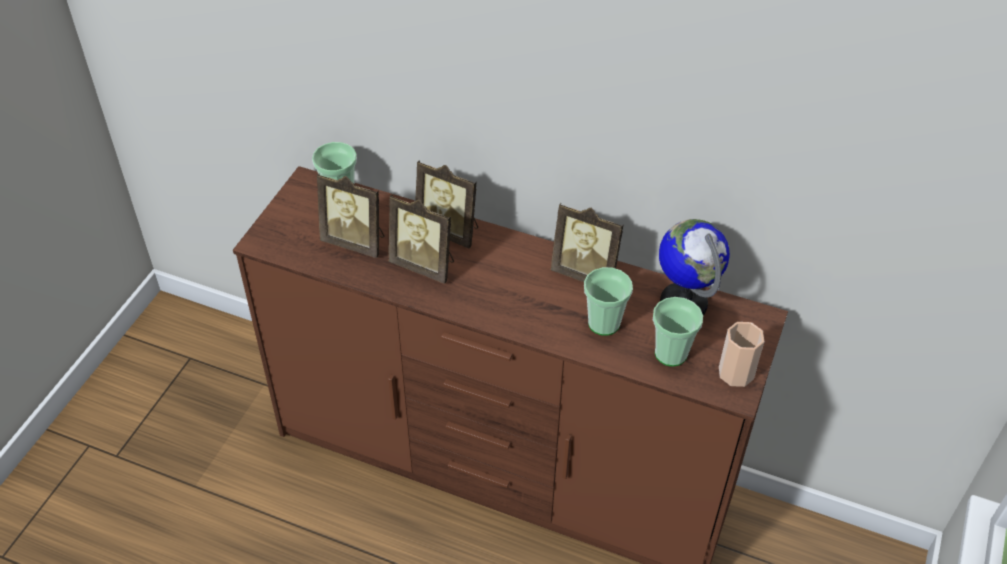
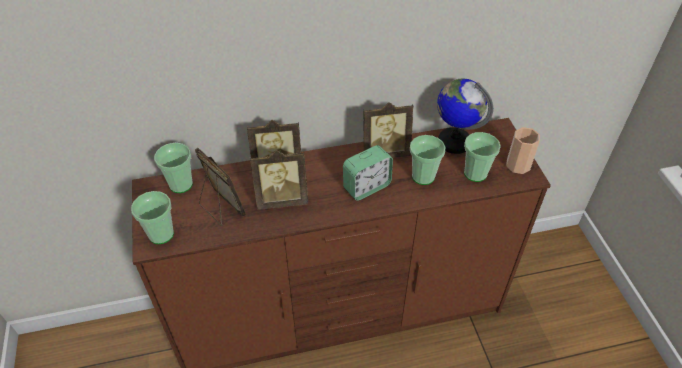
camera: 35 degrees left, 0 degrees up
picture frame [317,173,384,258] -> picture frame turned 120 degrees counterclockwise [195,148,246,226]
none -> cup [131,191,174,244]
none -> alarm clock [343,145,393,201]

